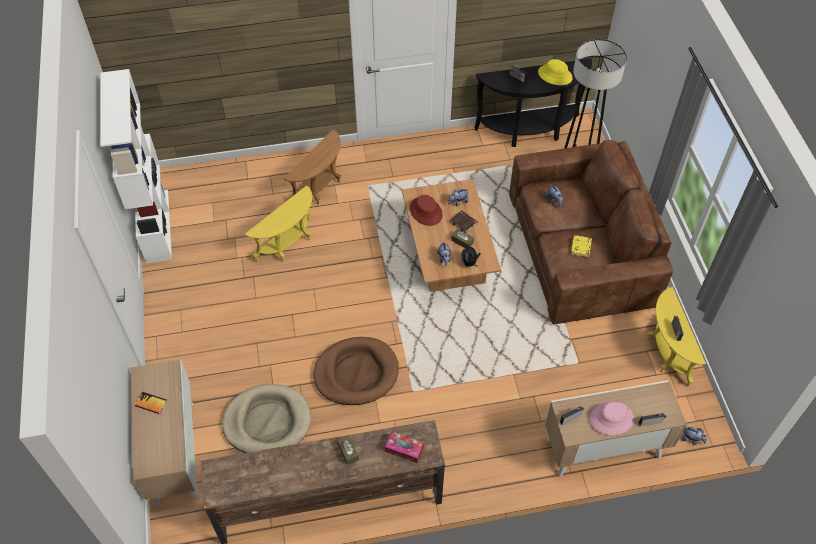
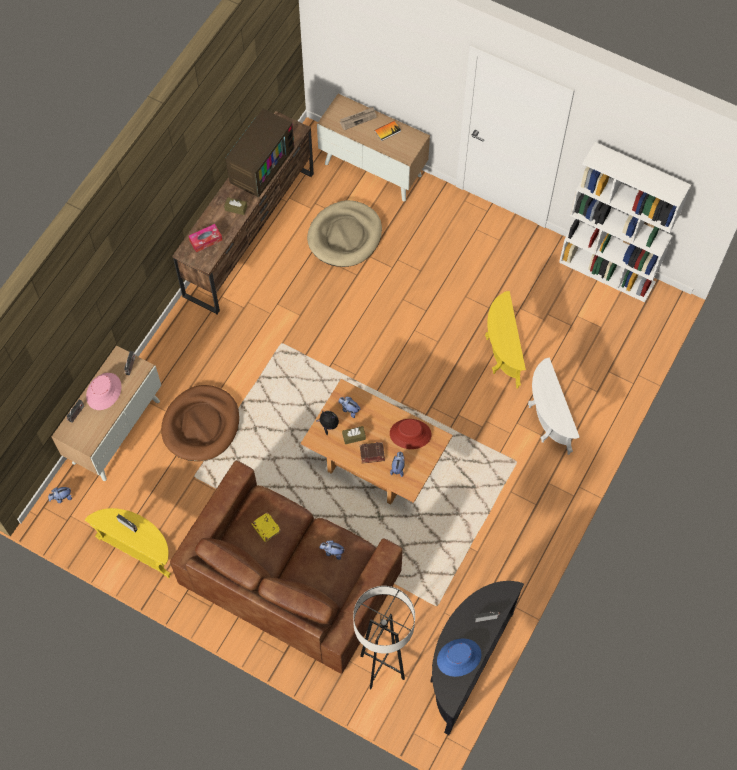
camera: 130 degrees right, 10 degrees up
brown side table [284,130,341,204] -> white side table [528,357,580,455]
brown dog bed [313,337,399,405] -> brown dog bed moved to [161,385,239,461]
yellow hat [538,59,573,85] -> blue hat [437,638,482,677]
none -> television [225,109,294,198]
none -> newspaper [340,107,377,130]

